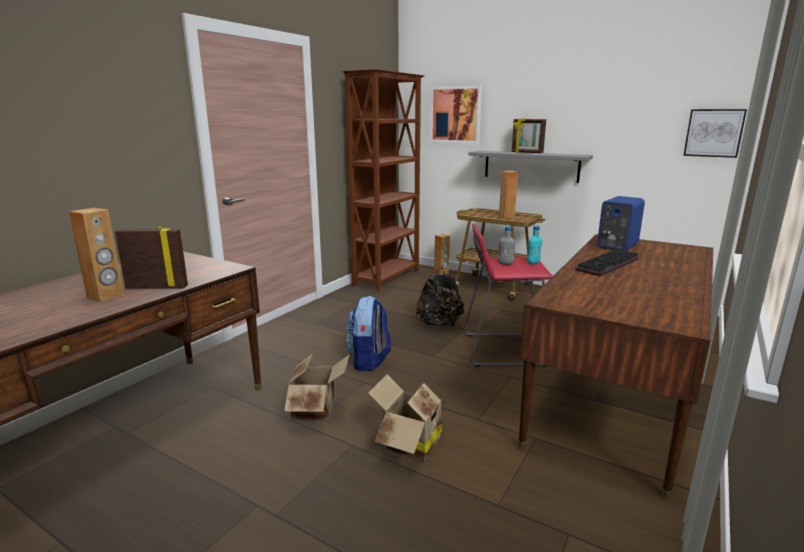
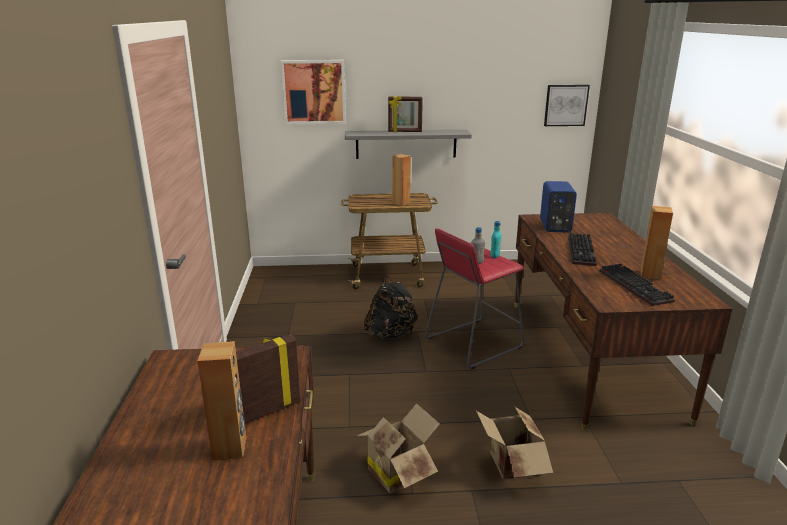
camera: 35 degrees left, 5 degrees up
brown bookcase [343,69,424,292] -> none
backpack [345,296,391,371] -> none
brown speaker [434,234,450,275] -> brown speaker moved to [640,206,673,280]
none -> keyboard [599,263,675,306]

